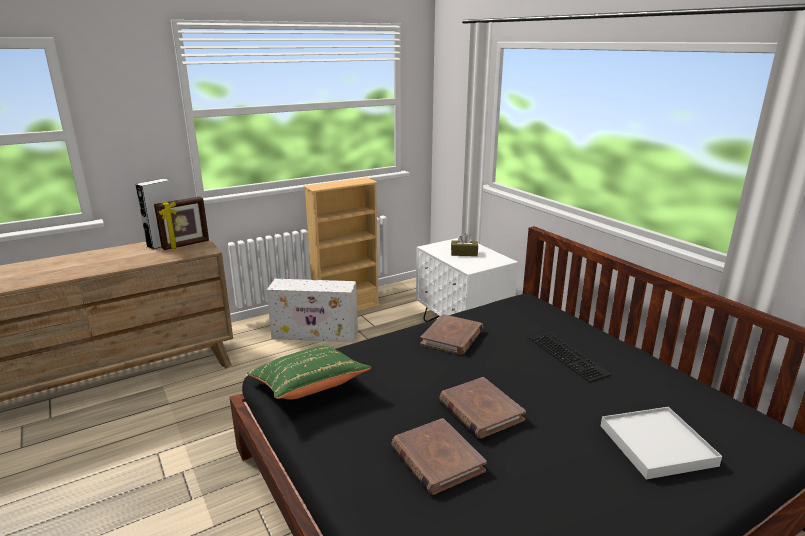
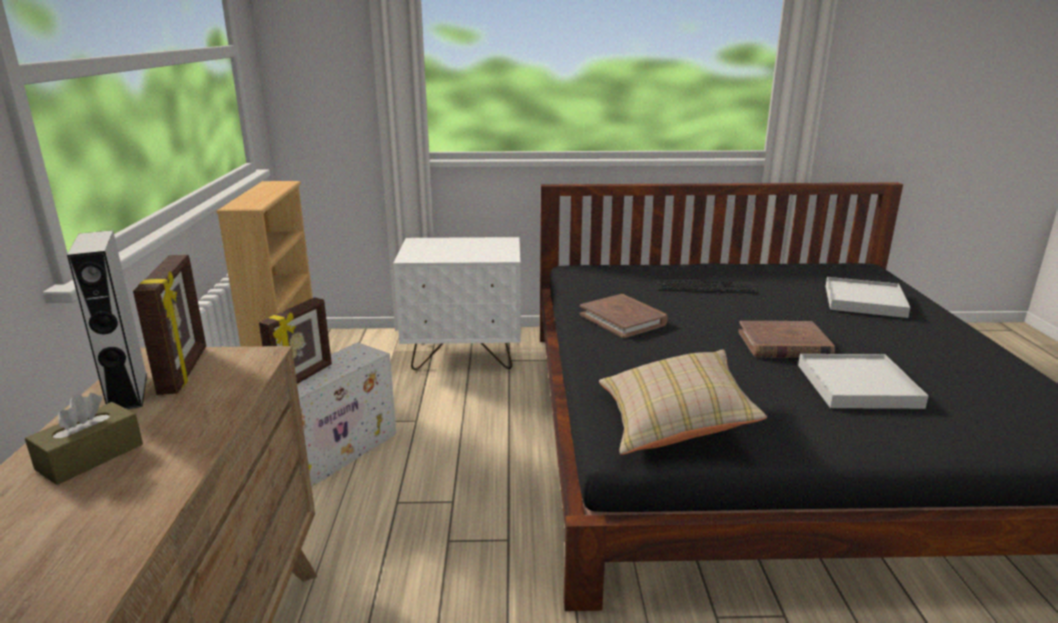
camera: 60 degrees left, 0 degrees up
green pillow [247,346,371,400] -> beige pillow [599,349,767,455]
brown book [392,418,487,495] -> white tray [798,354,928,409]
brown tissue box [451,233,478,256] -> brown tissue box moved to [25,393,143,485]
none -> picture frame [259,297,332,384]

